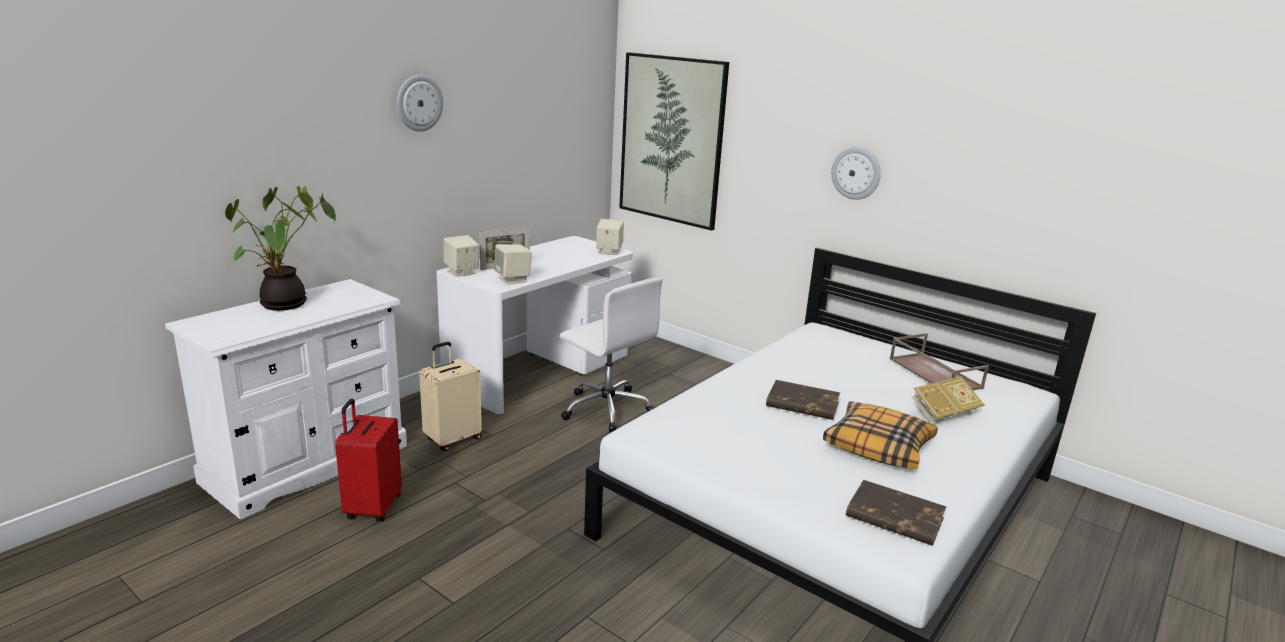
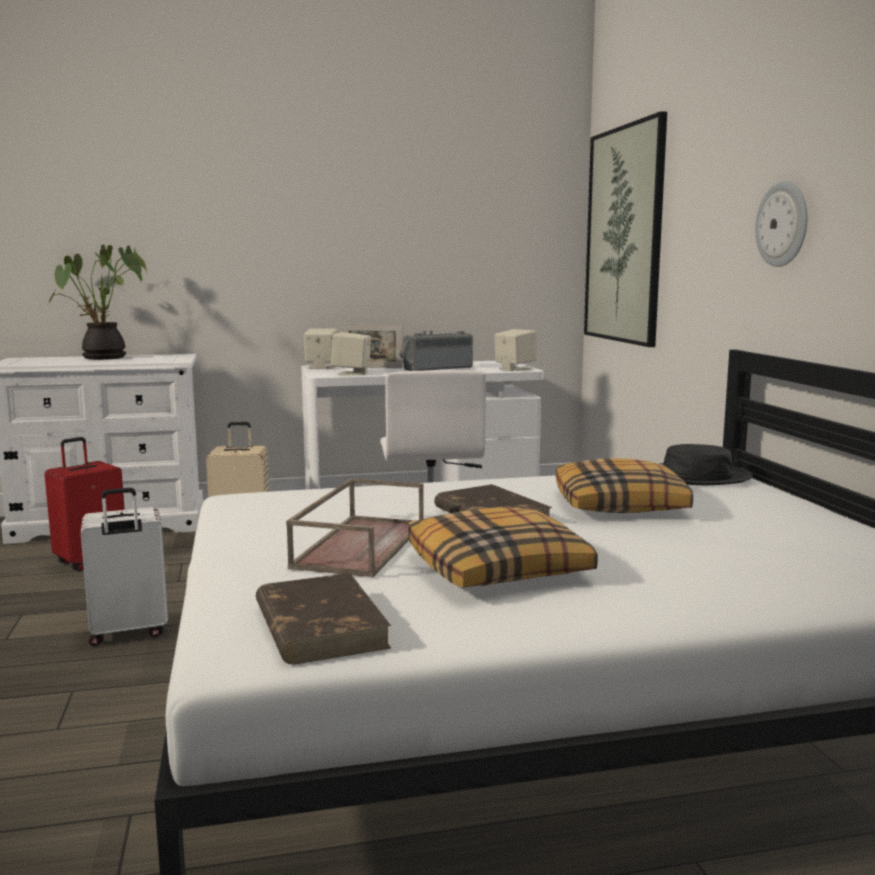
camera: 40 degrees right, 10 degrees down
wall clock [397,75,443,132] -> none
brown tray [890,333,989,390] -> brown tray moved to [286,478,424,577]
book [912,377,985,425] -> none
none -> white suitcase [81,488,168,646]
none -> radio [399,330,473,371]
none -> pillow [556,458,693,513]
none -> black hat [659,444,752,485]

